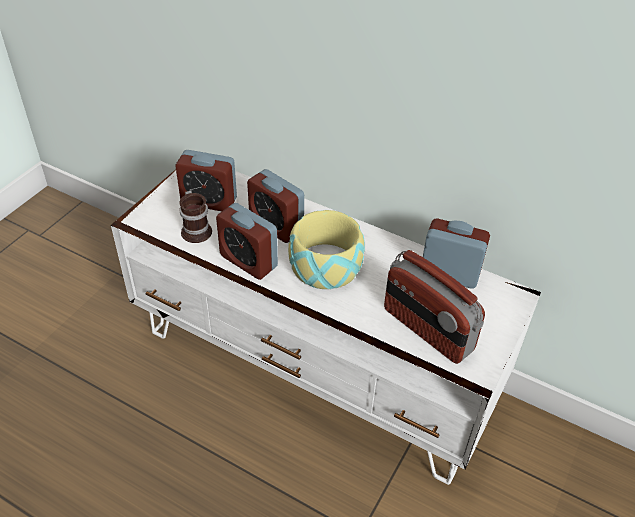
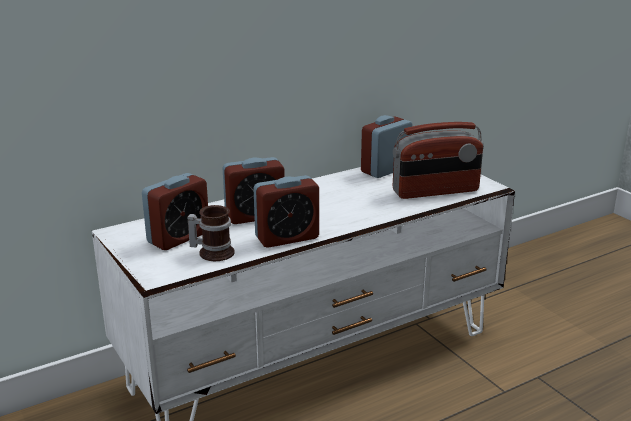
camera: 60 degrees left, 20 degrees down
bowl [288,210,365,289] -> none

